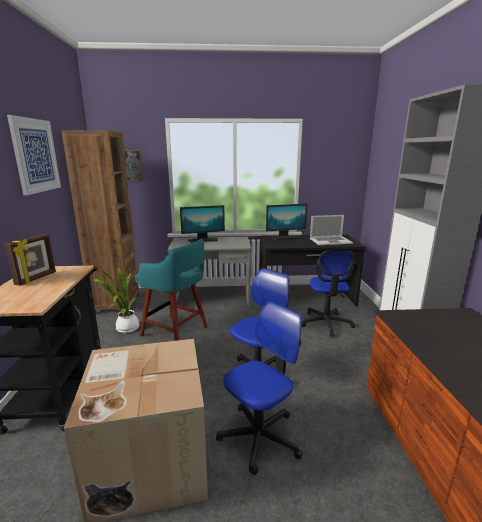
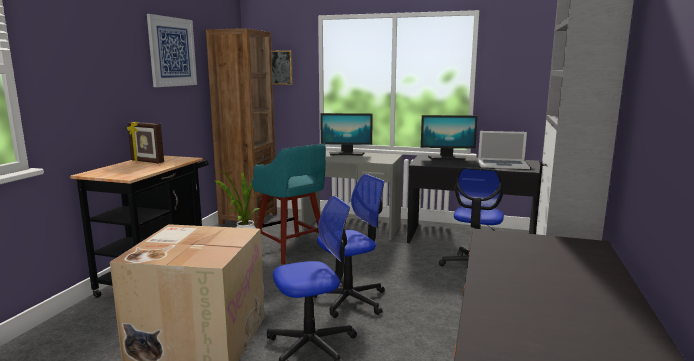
camera: 20 degrees right, 5 degrees down
picture frame [5,234,56,286] -> picture frame turned 75 degrees clockwise [127,122,164,163]

